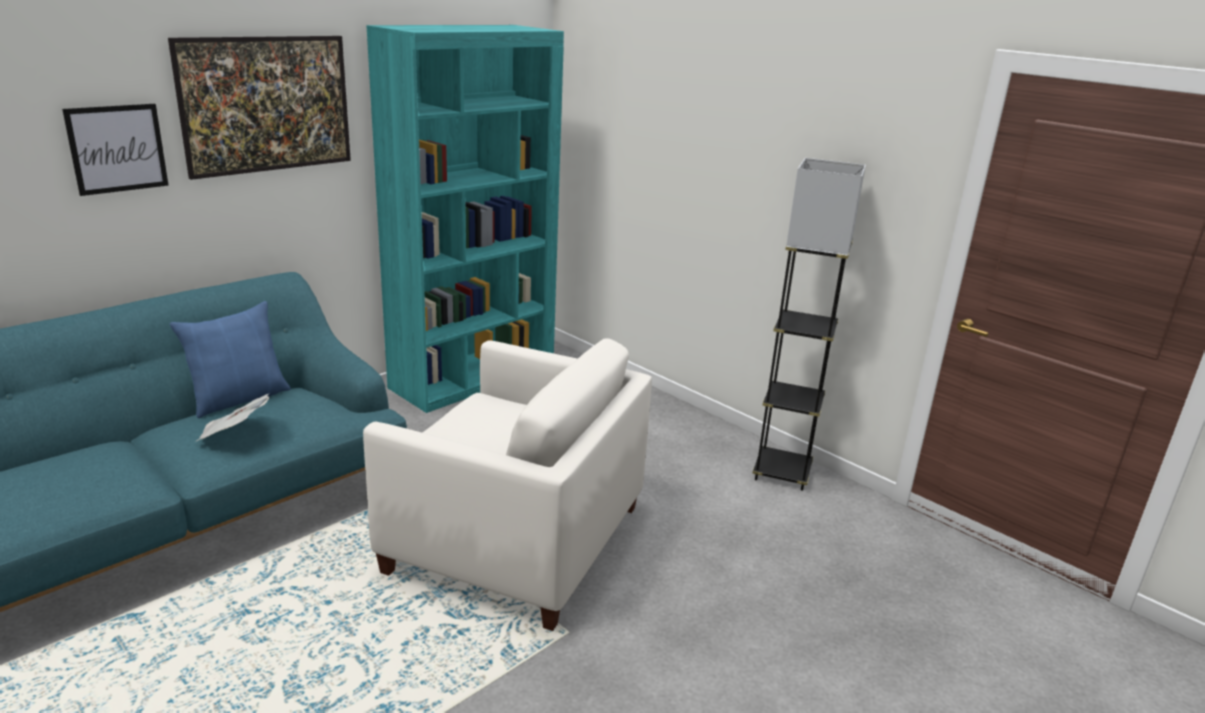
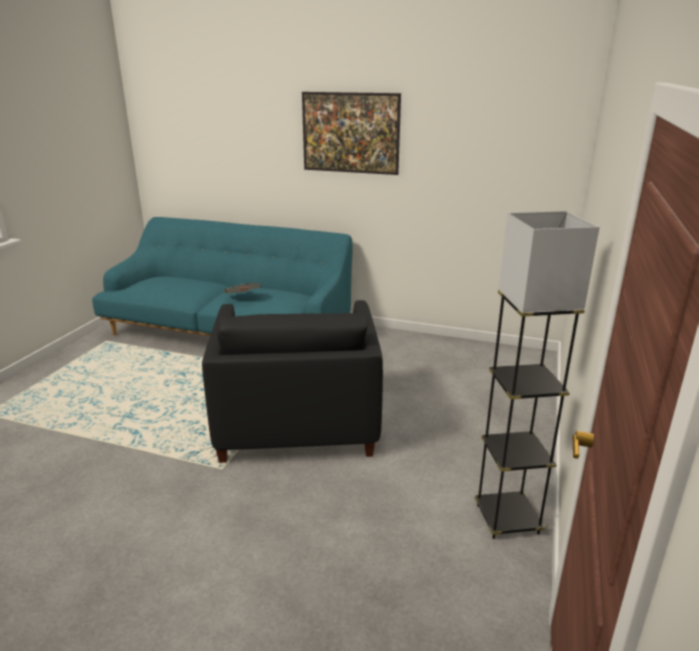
camera: 65 degrees right, 0 degrees up
picture [62,104,169,196] -> none
blue pillow [170,301,291,418] -> none
white armchair [363,338,652,631] -> black armchair [202,300,383,463]
turquoise bookcase [366,25,564,413] -> none

